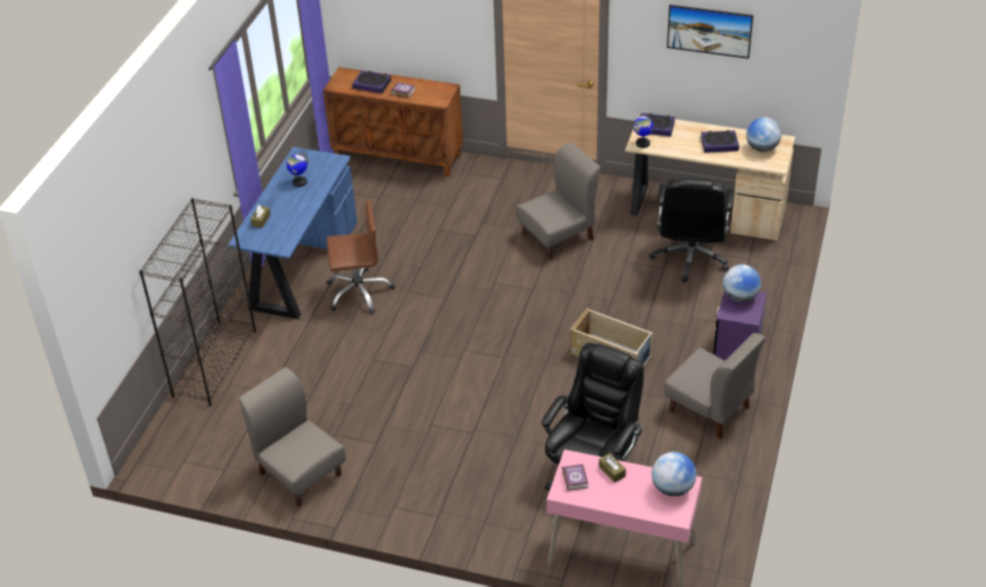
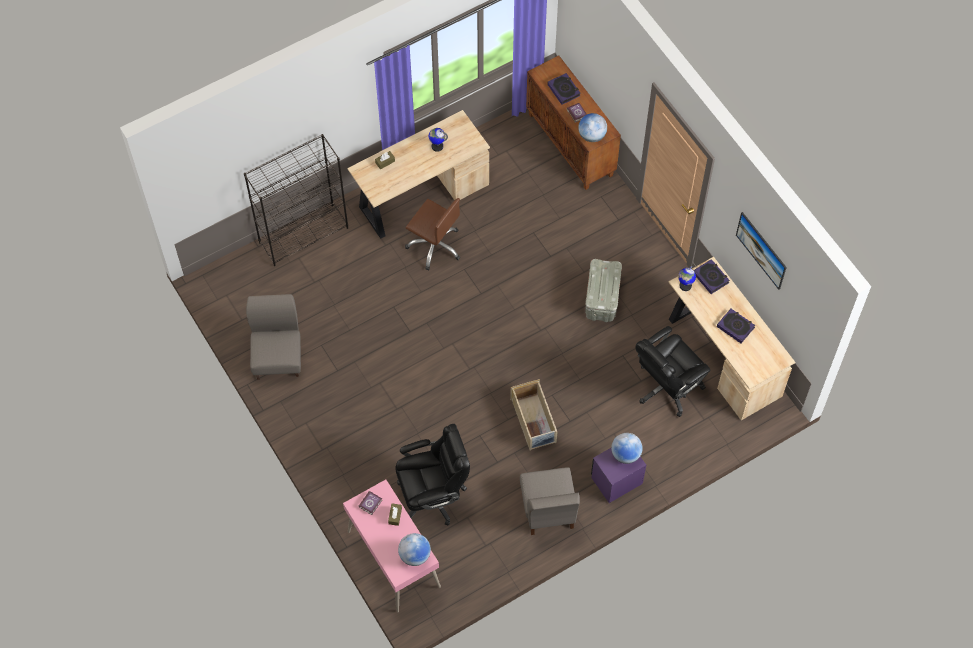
camera: 40 degrees right, 20 degrees up
blue desk [227,147,357,319] -> beige desk [347,110,490,239]
grey chair [516,142,600,259] -> grey storage box [585,259,622,322]
globe [746,117,782,152] -> globe moved to [578,113,607,142]

